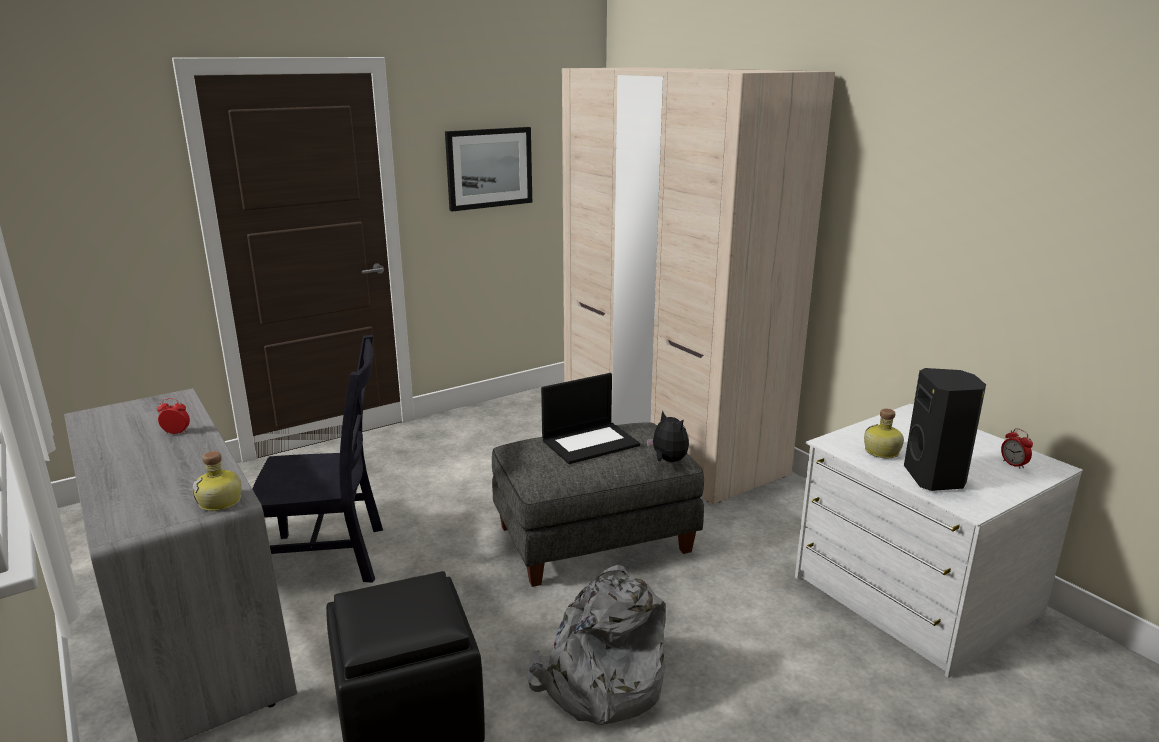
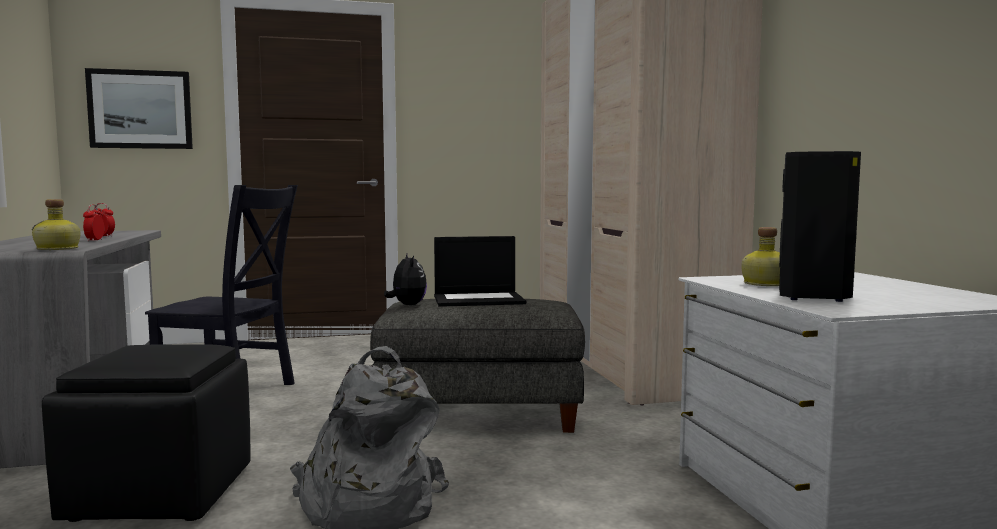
camera: 20 degrees right, 15 degrees down
picture [445,127,532,211] -> picture moved to [85,68,193,149]
plush toy [646,410,689,462] -> plush toy moved to [384,254,427,305]
alarm clock [1001,428,1033,469] -> alarm clock moved to [83,205,104,241]

